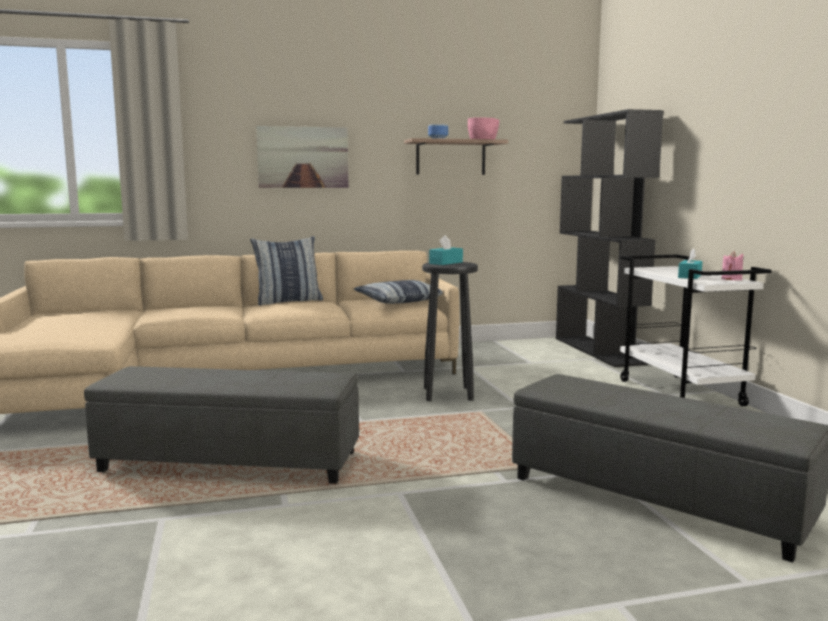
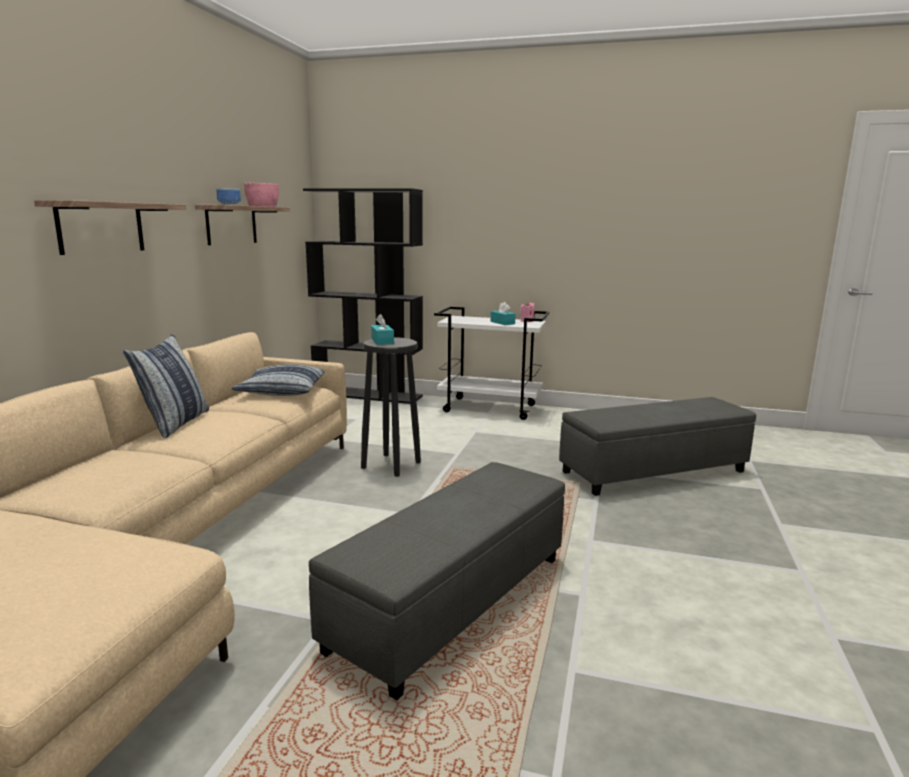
camera: 60 degrees left, 5 degrees up
picture [256,126,348,188] -> shelf [34,200,186,255]

